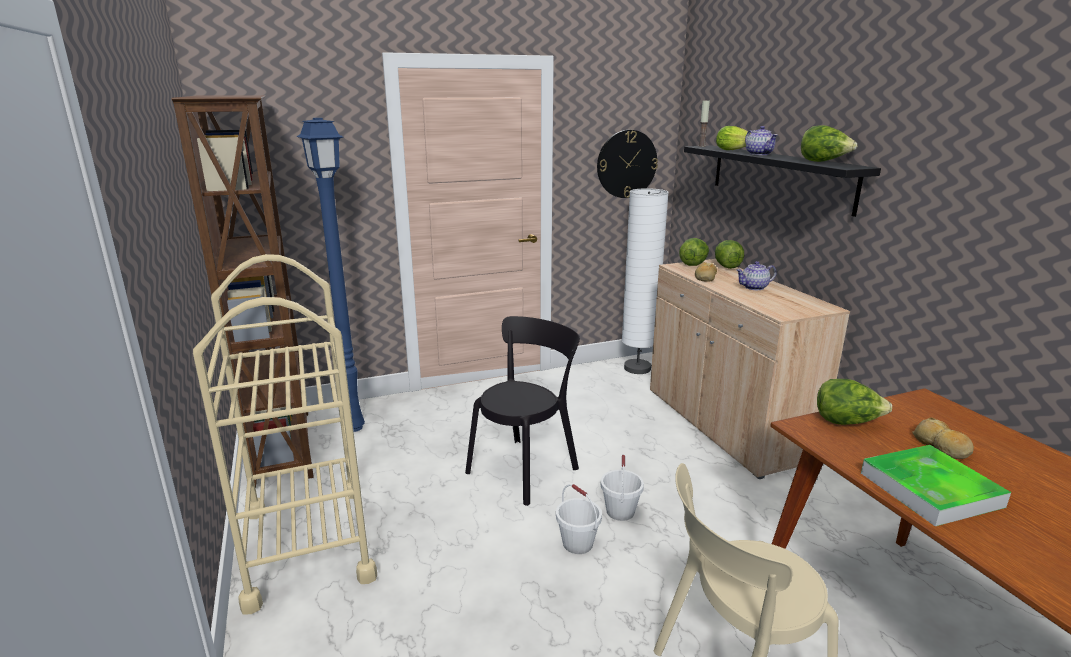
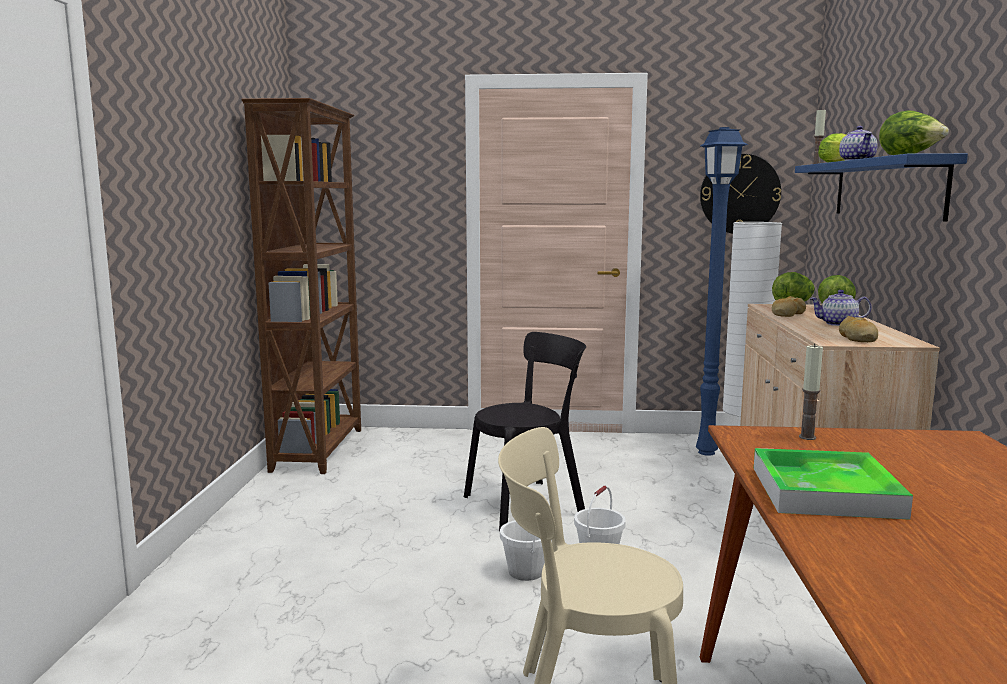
camera: 25 degrees right, 10 degrees down
beige cart [193,254,377,615] -> none
blue floor lamp [296,118,365,432] -> blue floor lamp moved to [696,127,748,456]
black shelf [684,145,881,217] -> blue shelf [795,153,968,222]
lettuce [817,379,892,425] -> candle [799,344,823,440]
bread [912,417,974,459] -> bread moved to [839,316,878,342]

